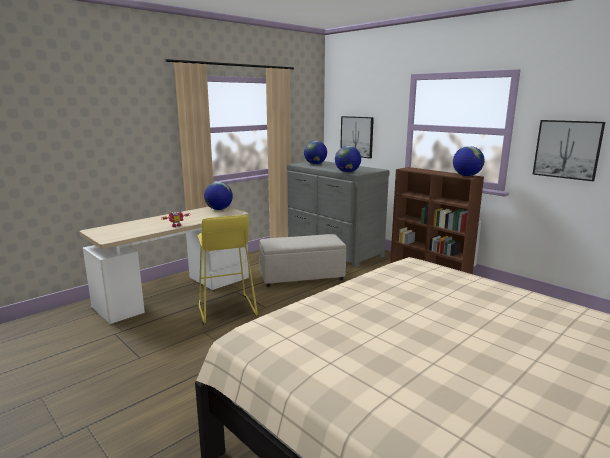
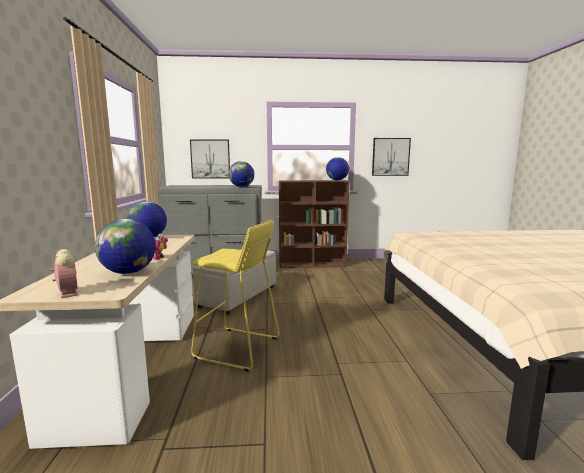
camera: 50 degrees left, 5 degrees down
globe [304,141,327,164] -> globe moved to [95,219,156,274]
none -> alarm clock [51,249,78,298]

